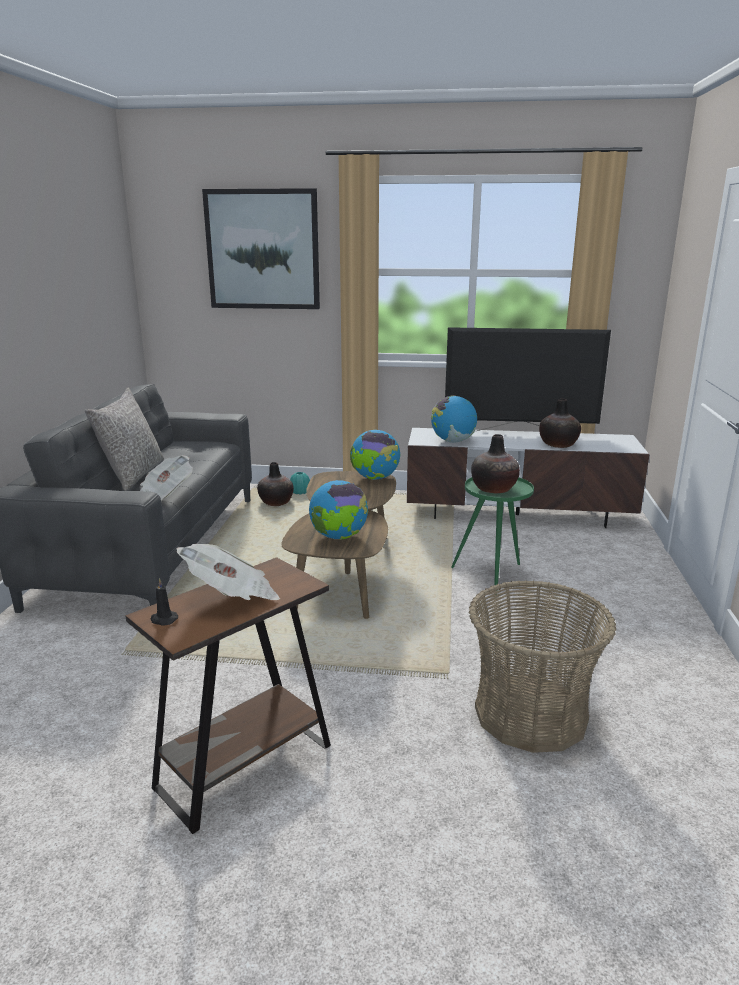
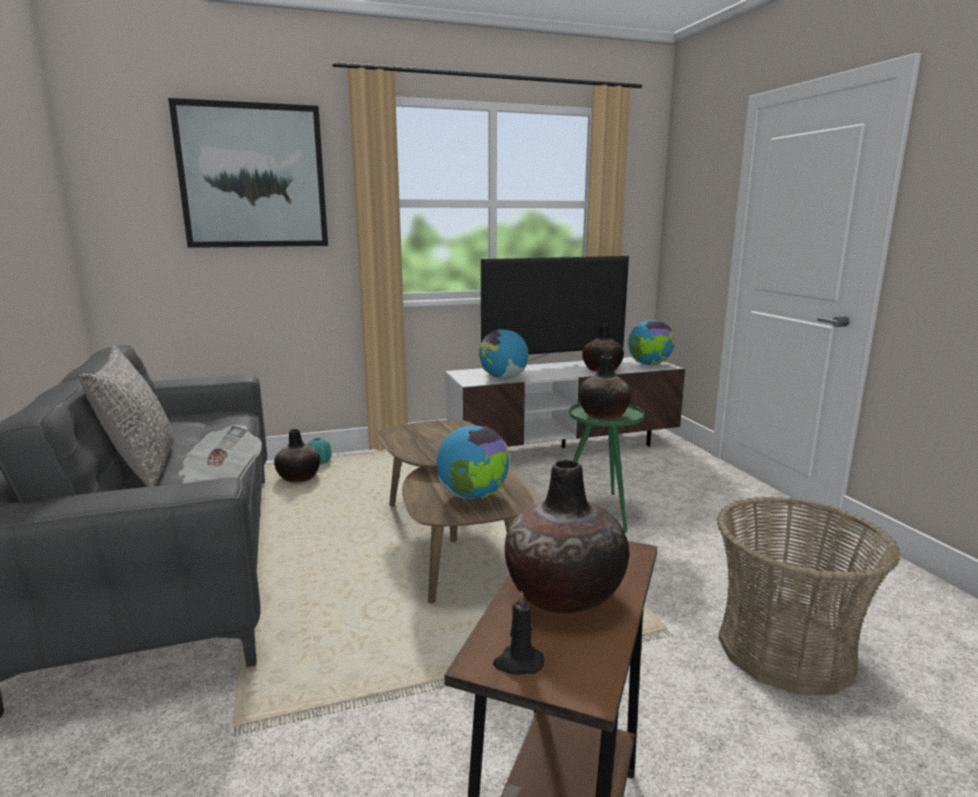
camera: 25 degrees left, 5 degrees down
newspaper [176,544,280,600] -> vase [505,460,629,613]
globe [350,430,400,480] -> globe moved to [628,320,675,366]

